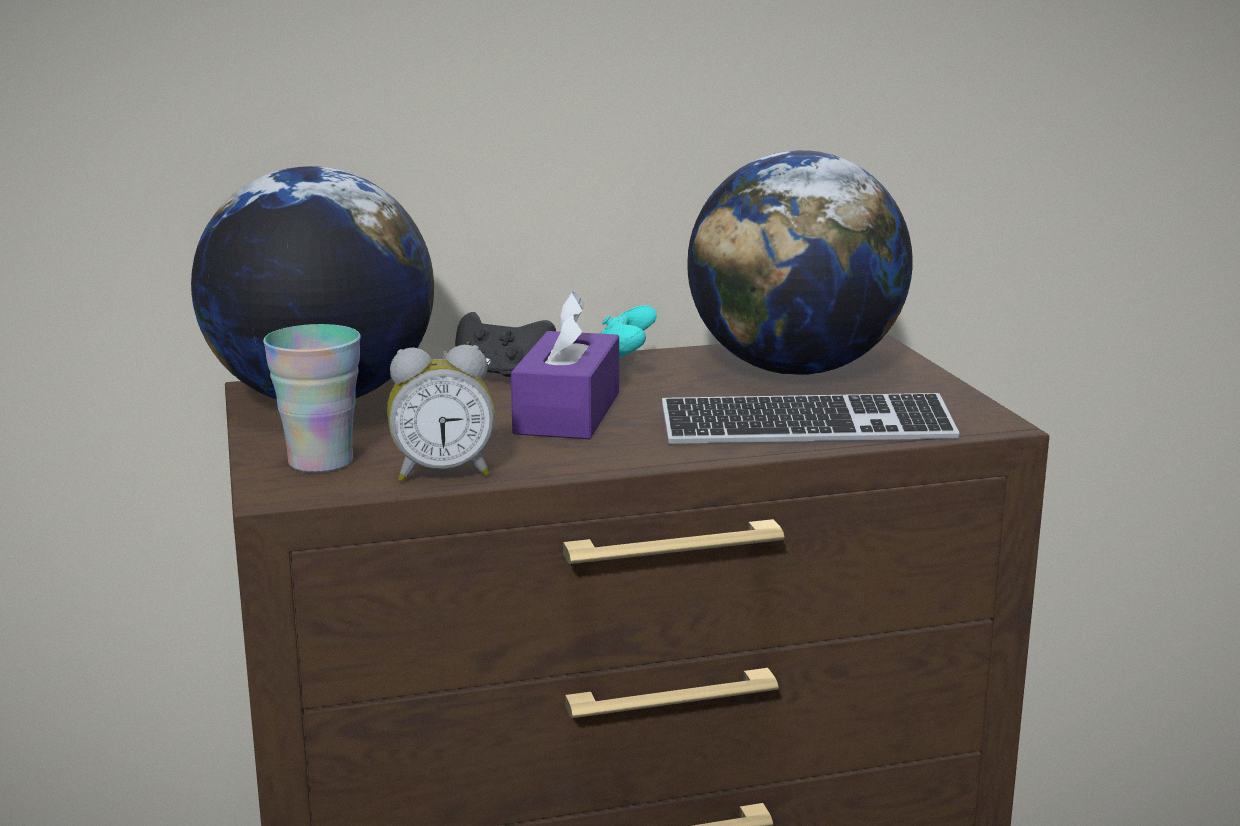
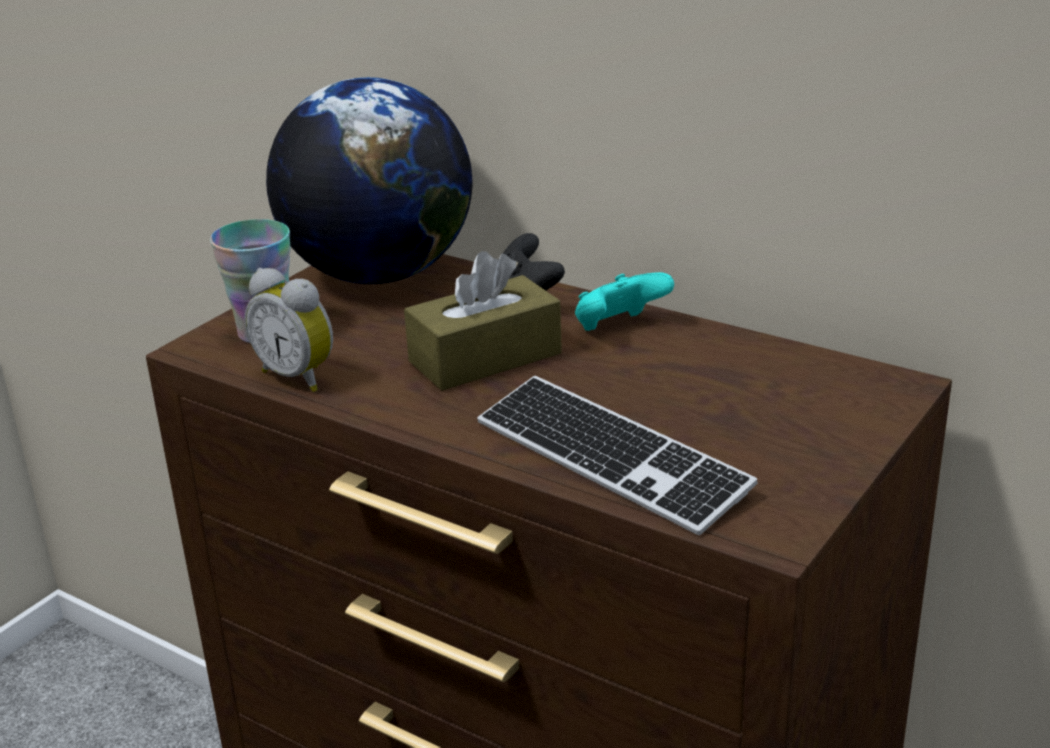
camera: 50 degrees right, 10 degrees up
purple tissue box [511,292,619,439] -> brown tissue box [404,251,562,391]
globe [687,150,913,375] -> none

